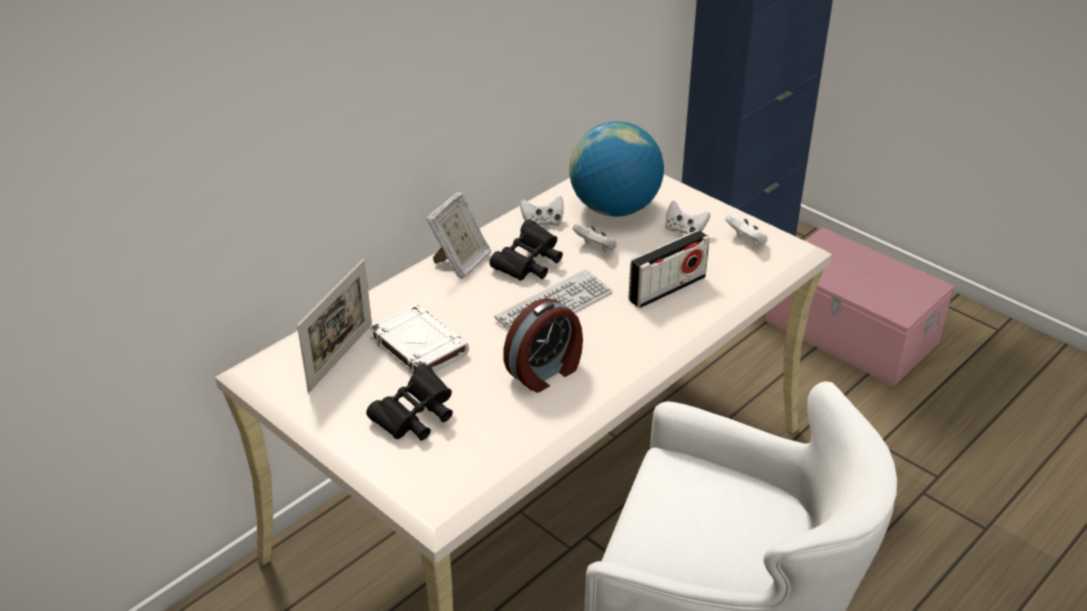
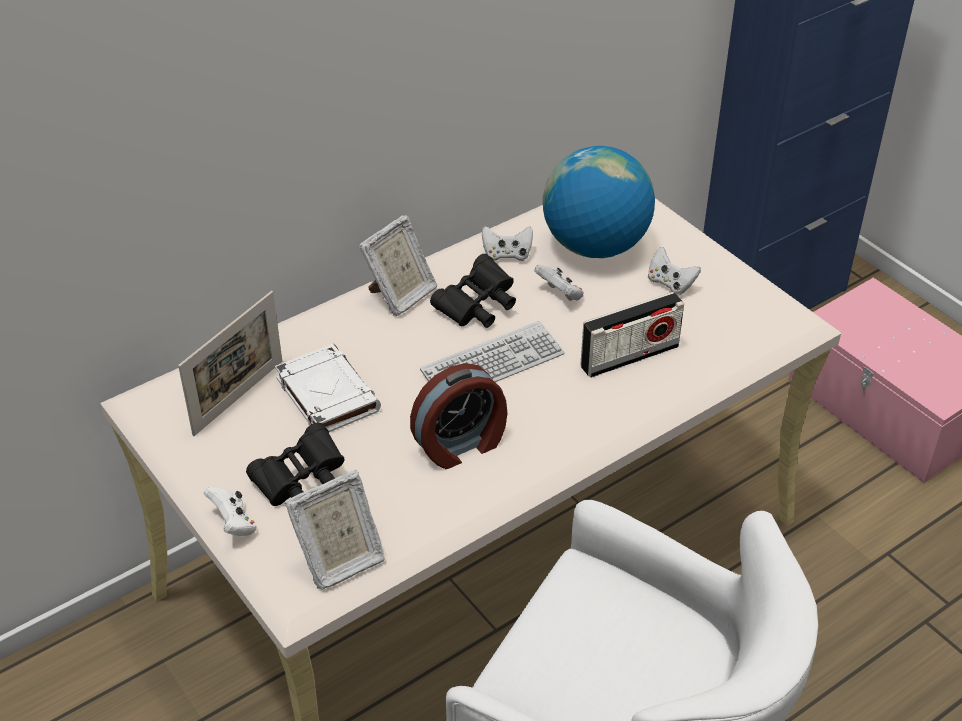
camera: 10 degrees right, 5 degrees up
white game controller [726,215,768,246] -> white game controller moved to [204,486,257,536]
none -> picture frame [284,470,385,589]

